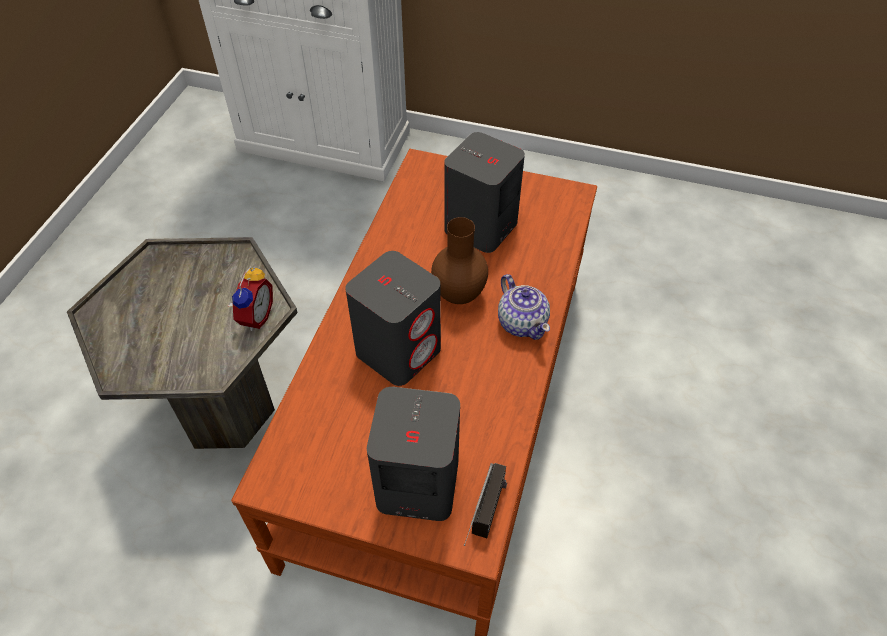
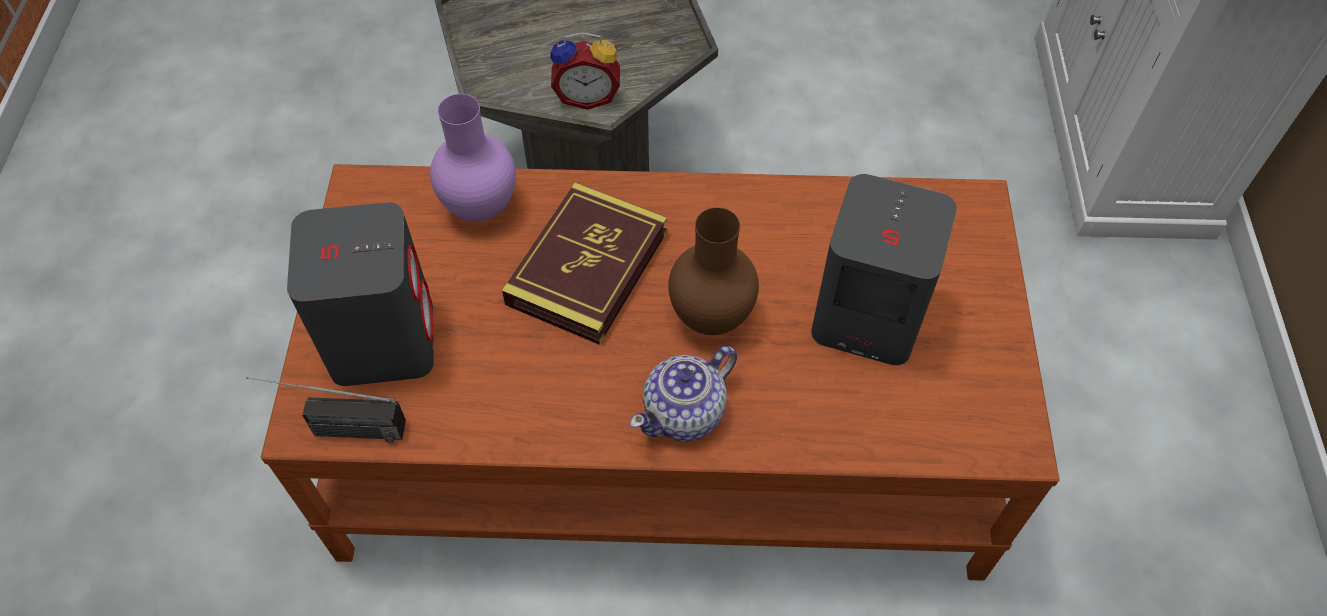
camera: 75 degrees right, 5 degrees up
grey speaker [345,251,441,386] -> book [502,183,667,345]
none -> purple vase [430,94,516,222]

